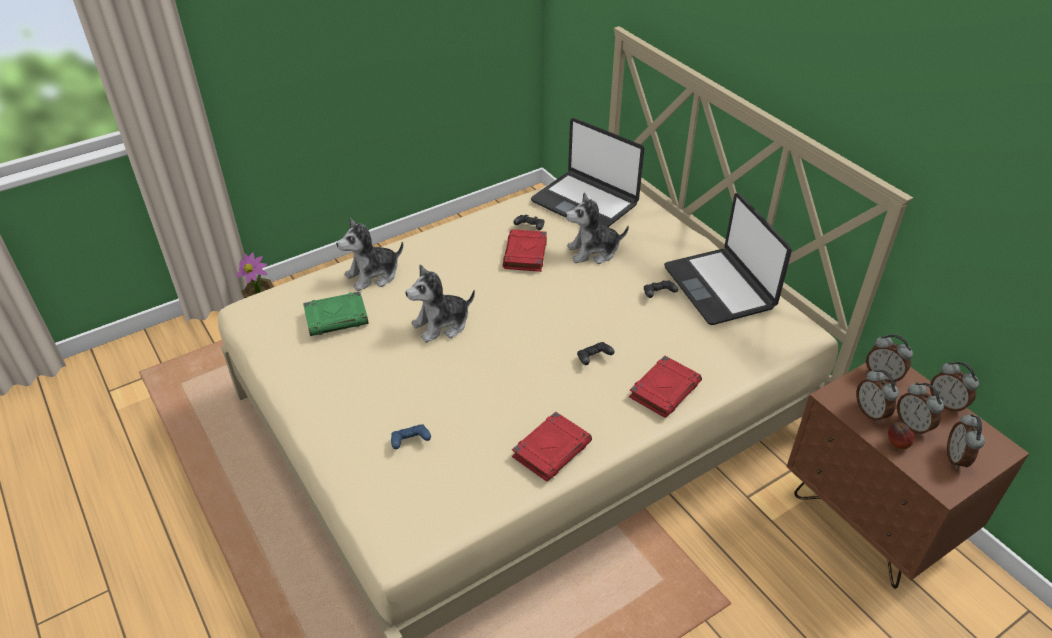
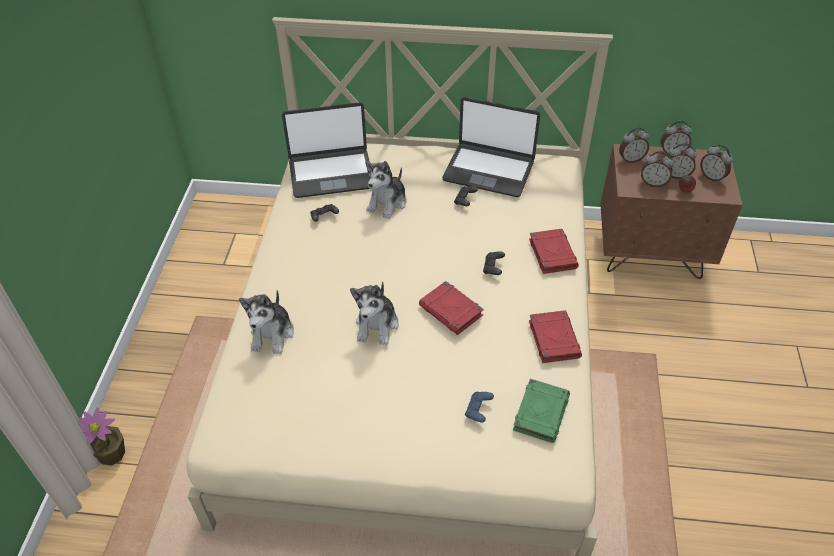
camera: 50 degrees left, 5 degrees up
green book [303,292,369,336] -> green book moved to [513,379,570,443]
red book [503,229,547,272] -> red book moved to [419,281,484,335]

